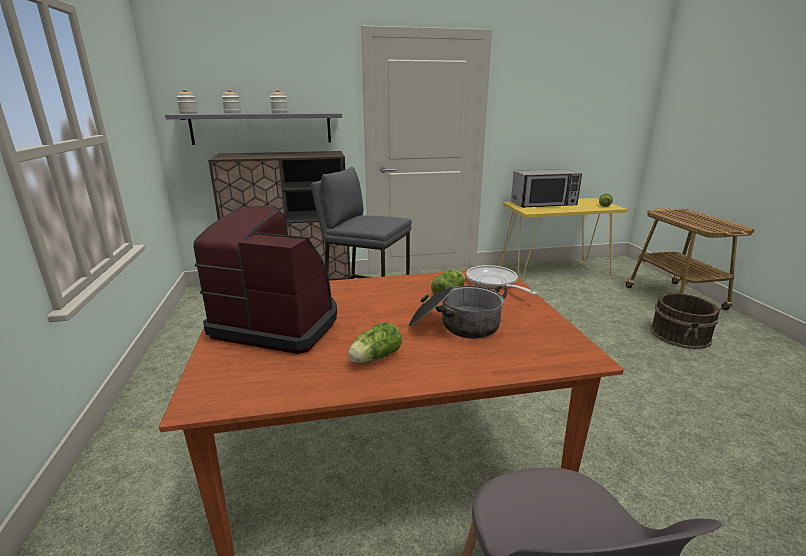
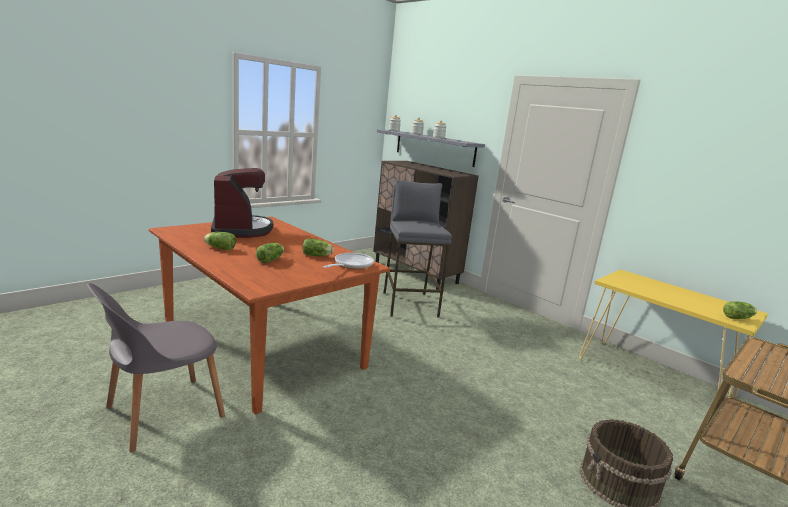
camera: 55 degrees right, 5 degrees down
cooking pot [408,285,507,339] -> lettuce [256,243,284,263]
microwave [511,169,582,208] -> none

